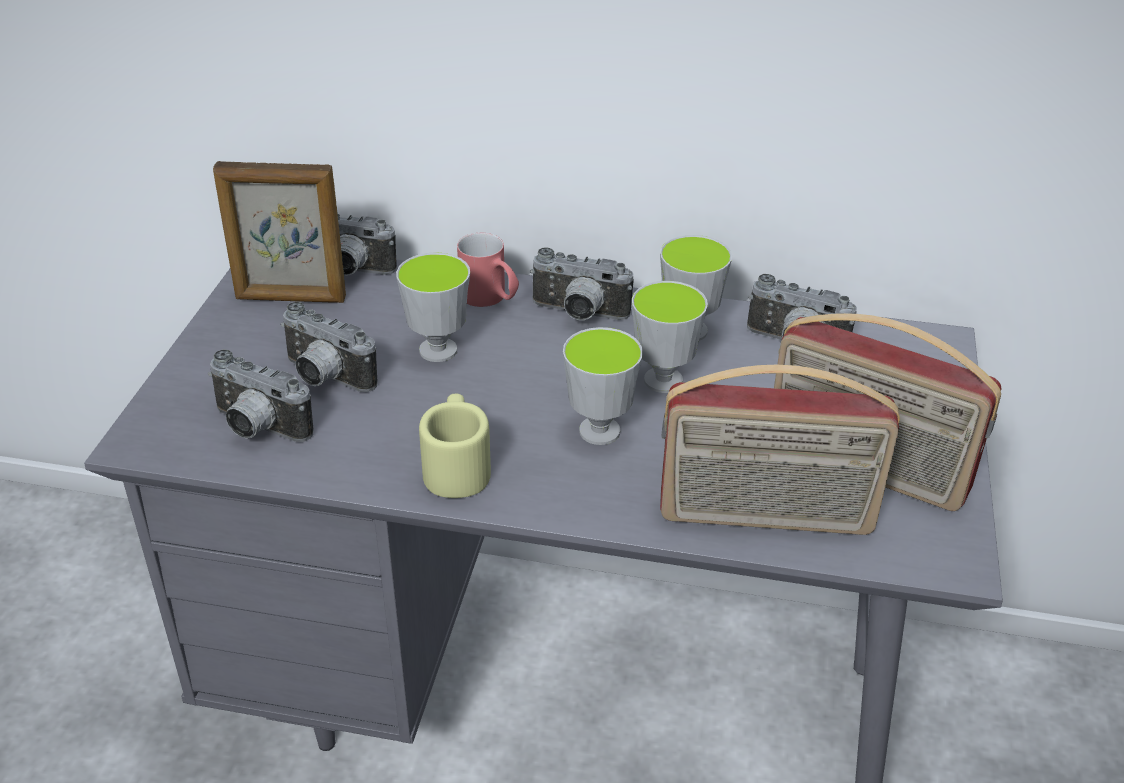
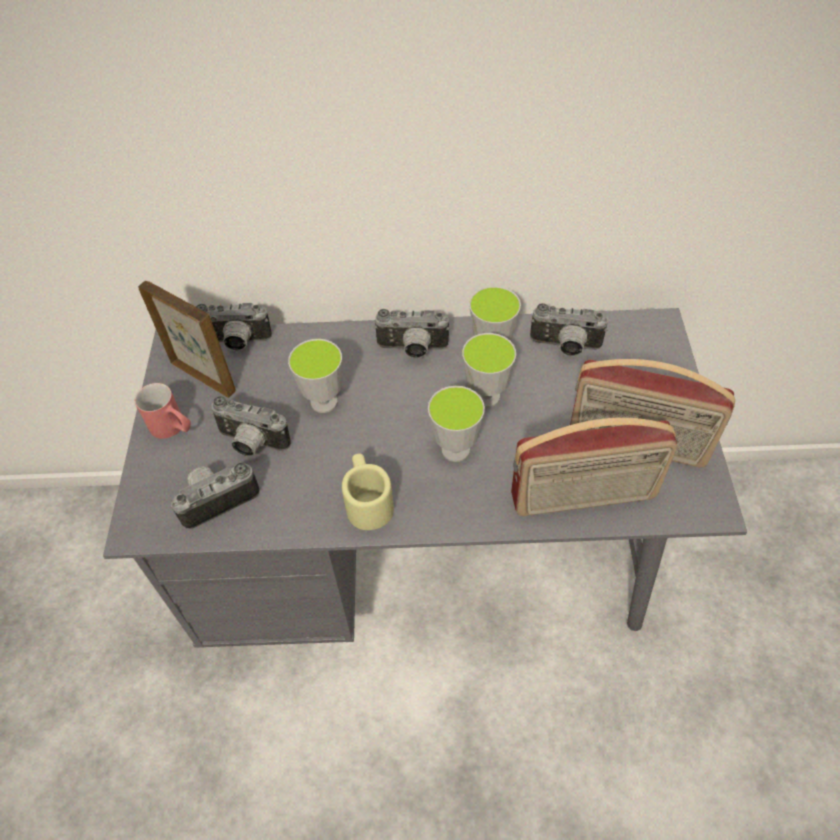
camera: 10 degrees left, 15 degrees up
camera [208,349,314,442] -> camera turned 135 degrees clockwise [171,463,260,529]
picture frame [213,161,346,303] -> picture frame turned 135 degrees counterclockwise [138,281,236,398]
red mug [457,233,519,307] -> red mug moved to [135,383,191,439]

